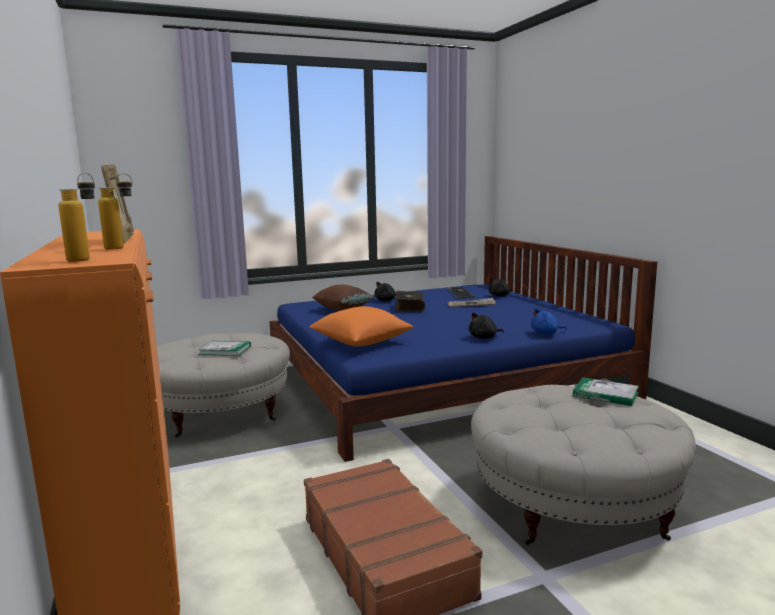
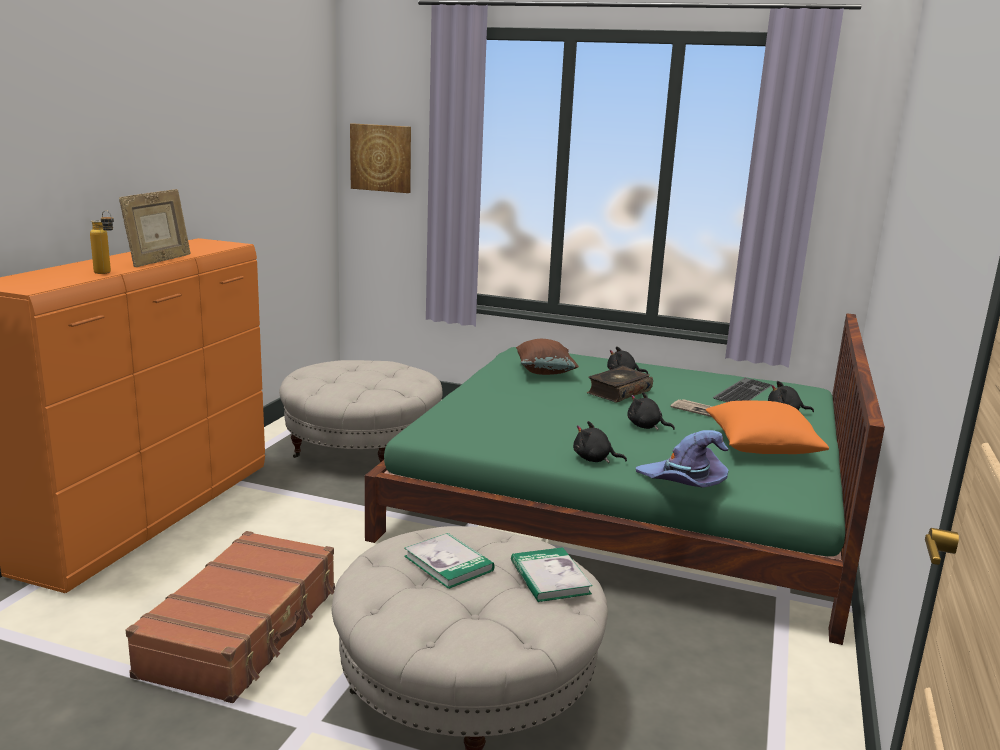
camera: 40 degrees right, 5 degrees up
bottle [59,173,95,262] -> none
book [197,341,251,356] -> book moved to [404,533,495,589]
blue bed [270,236,657,462] -> green bed [365,313,885,645]
orange pillow [309,306,413,346] -> orange pillow moved to [706,401,829,454]
blue plush toy [531,308,567,334] -> purple hat [636,430,728,488]
none -> picture [350,123,411,193]
none -> black plush toy [627,392,675,430]

